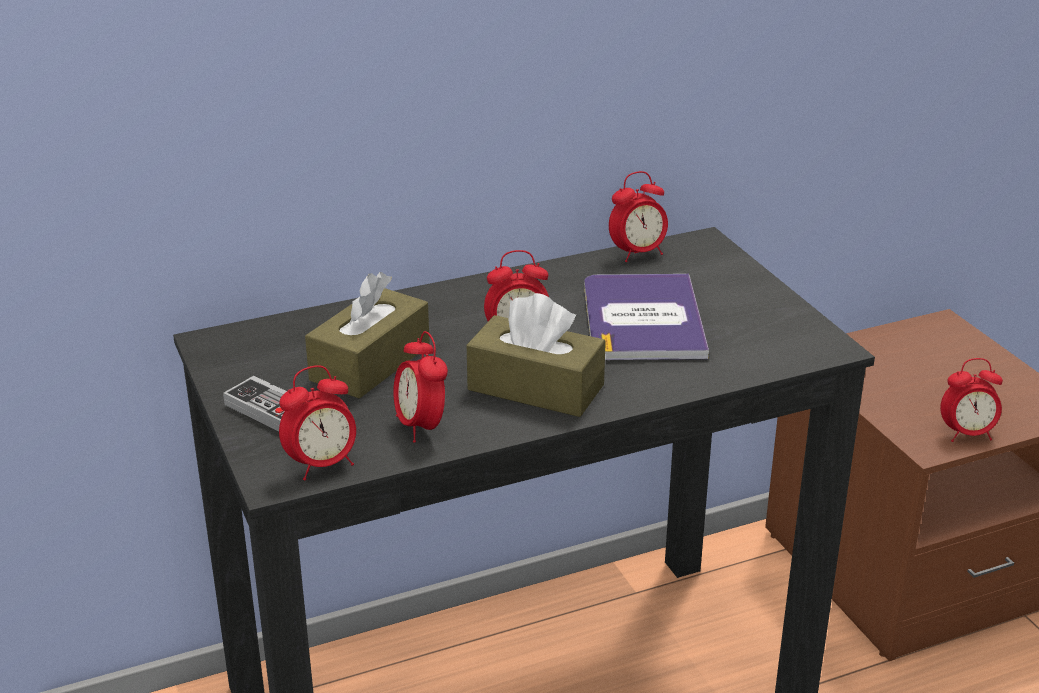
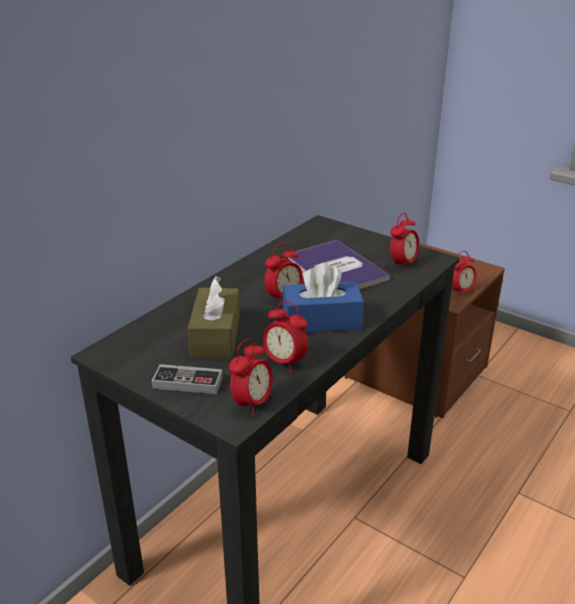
camera: 30 degrees left, 0 degrees up
brown tissue box [467,293,606,417] -> blue tissue box [282,263,364,332]
alarm clock [609,171,668,262] -> alarm clock moved to [390,213,419,271]

